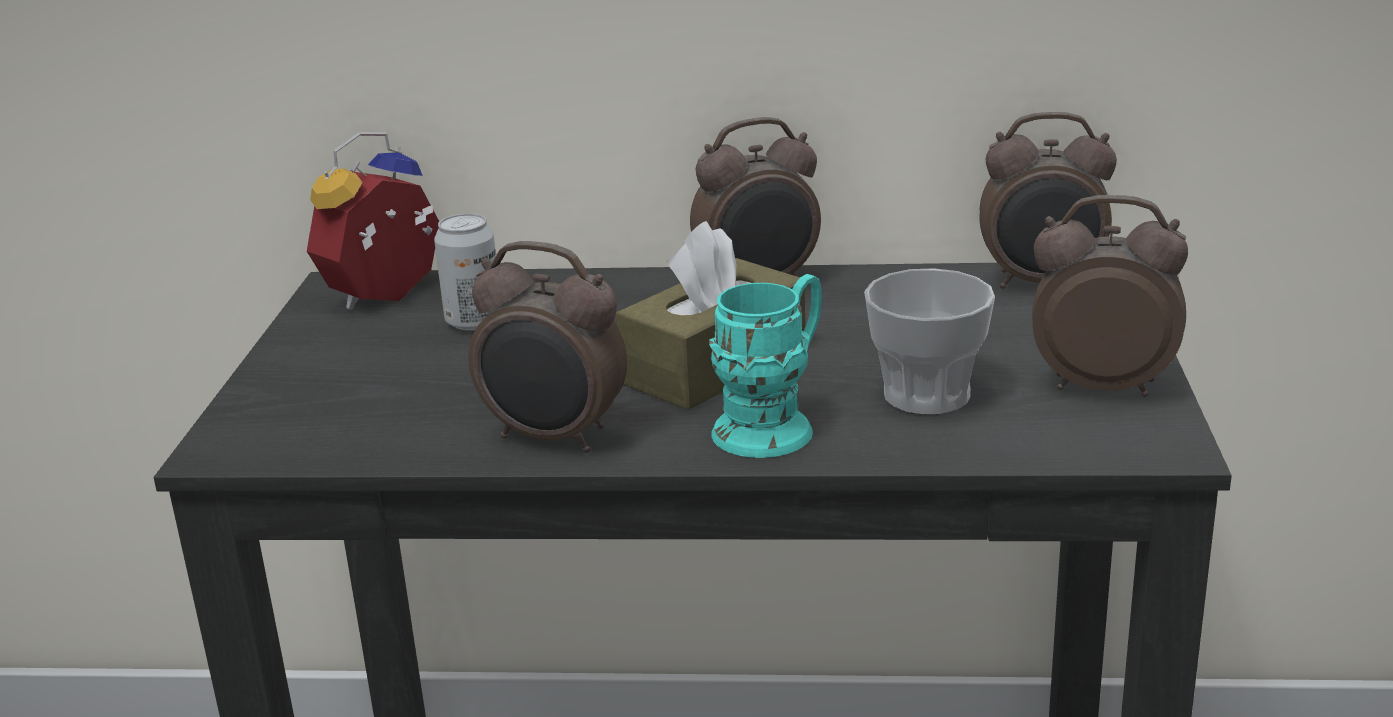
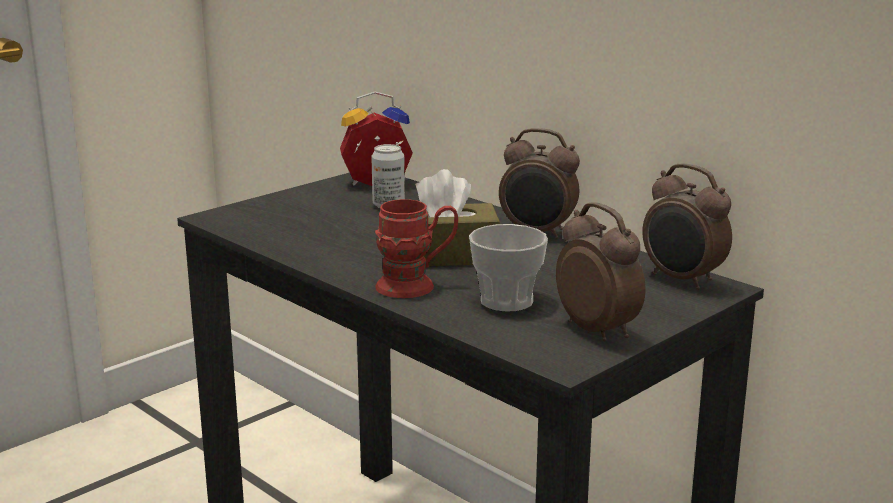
camera: 40 degrees right, 5 degrees down
alarm clock [468,241,627,453] -> none
turquoise mug [709,274,822,458] -> red mug [375,199,458,298]

